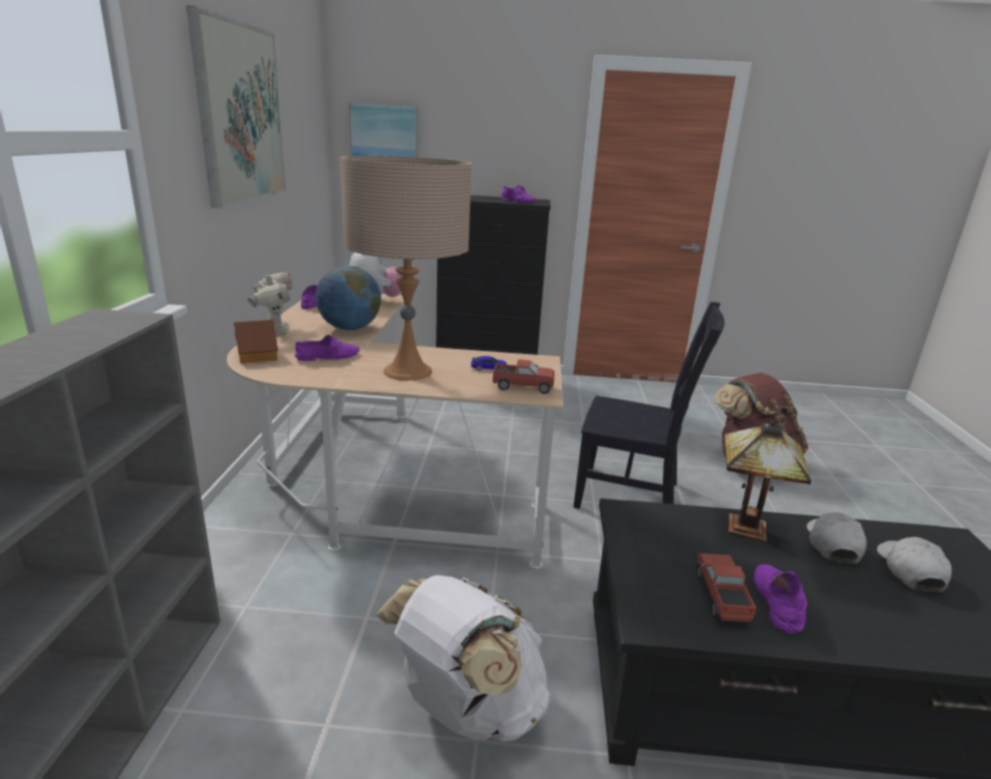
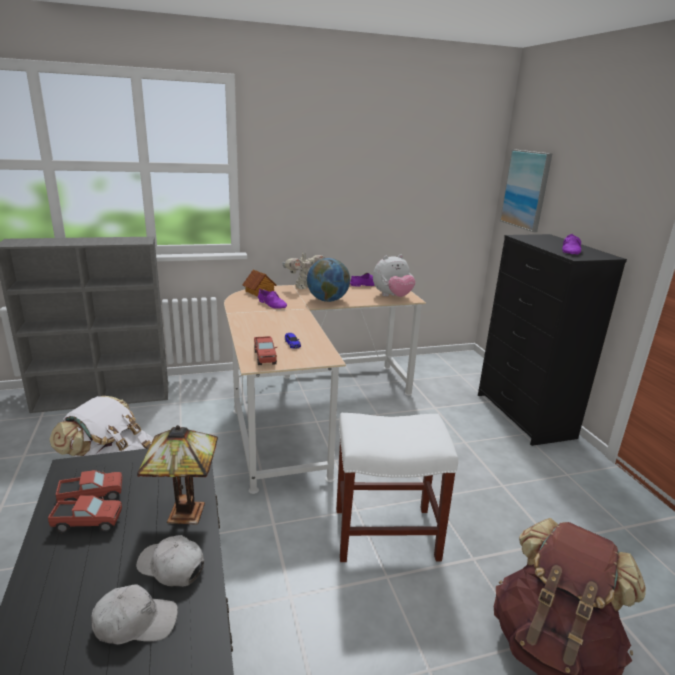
camera: 70 degrees right, 0 degrees up
picture [186,5,286,208] -> none
beige table lamp [340,156,471,381] -> none
black chair [573,302,725,509] -> white stool [336,413,458,562]
purple shoe [754,564,807,634] -> toy truck [48,495,122,533]
white cap [807,513,867,564] -> white cap turned 150 degrees counterclockwise [136,535,204,587]

